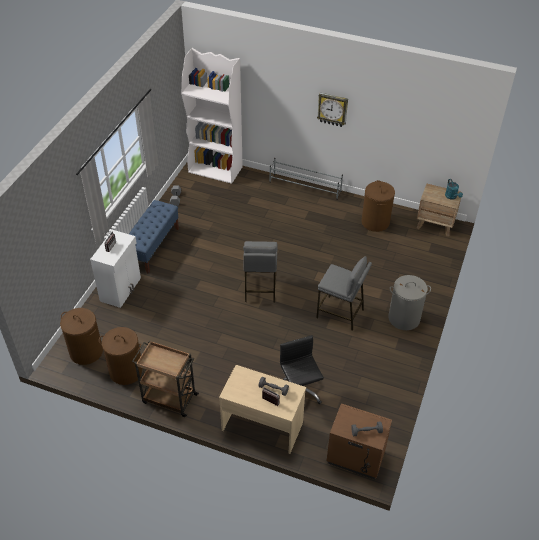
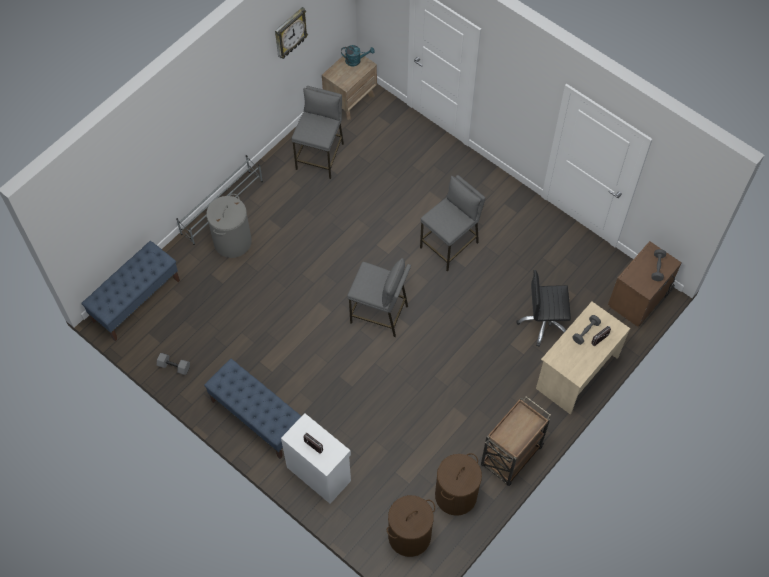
camera: 70 degrees left, 15 degrees up
white bookcase [181,48,243,184] -> blue bench [81,241,180,341]
wall clock [317,93,348,127] -> wall clock moved to [275,7,308,59]
brown laundry basket [362,180,395,232] -> grey stool [292,86,344,179]
grey laundry basket [388,275,431,330] -> grey laundry basket moved to [206,194,252,258]

